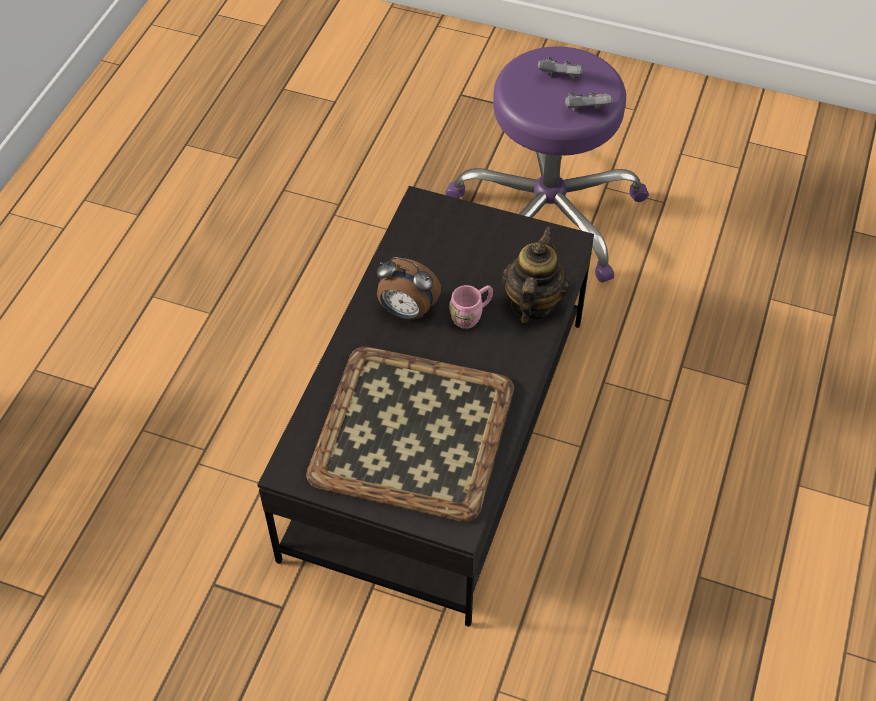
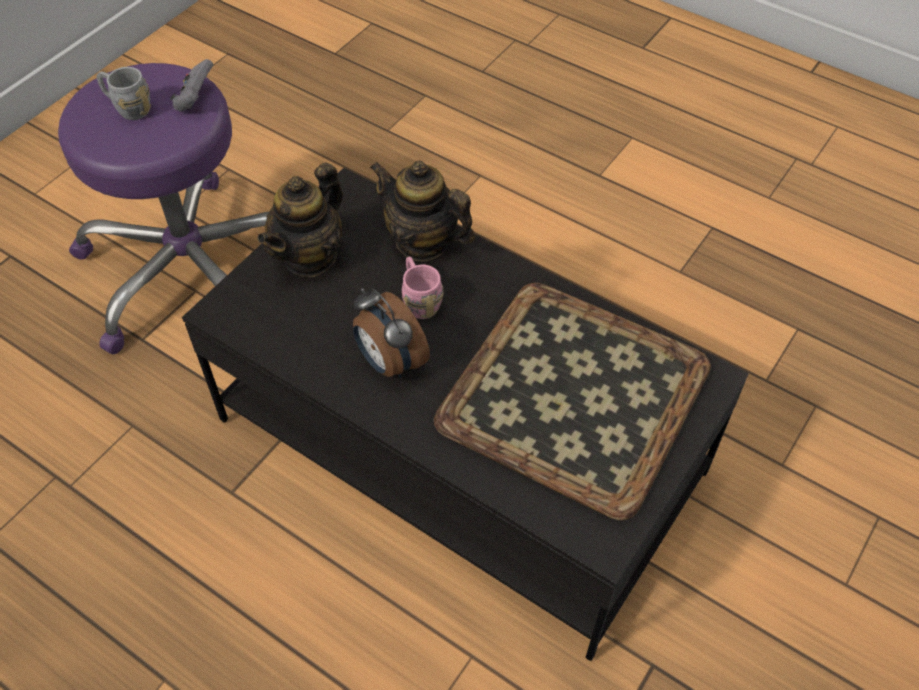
camera: 75 degrees left, 0 degrees up
alarm clock [377,257,441,320] -> alarm clock turned 105 degrees clockwise [353,288,430,378]
grey game controller [538,57,584,79] -> grey mug [97,67,151,120]
none -> teapot [258,163,343,277]

